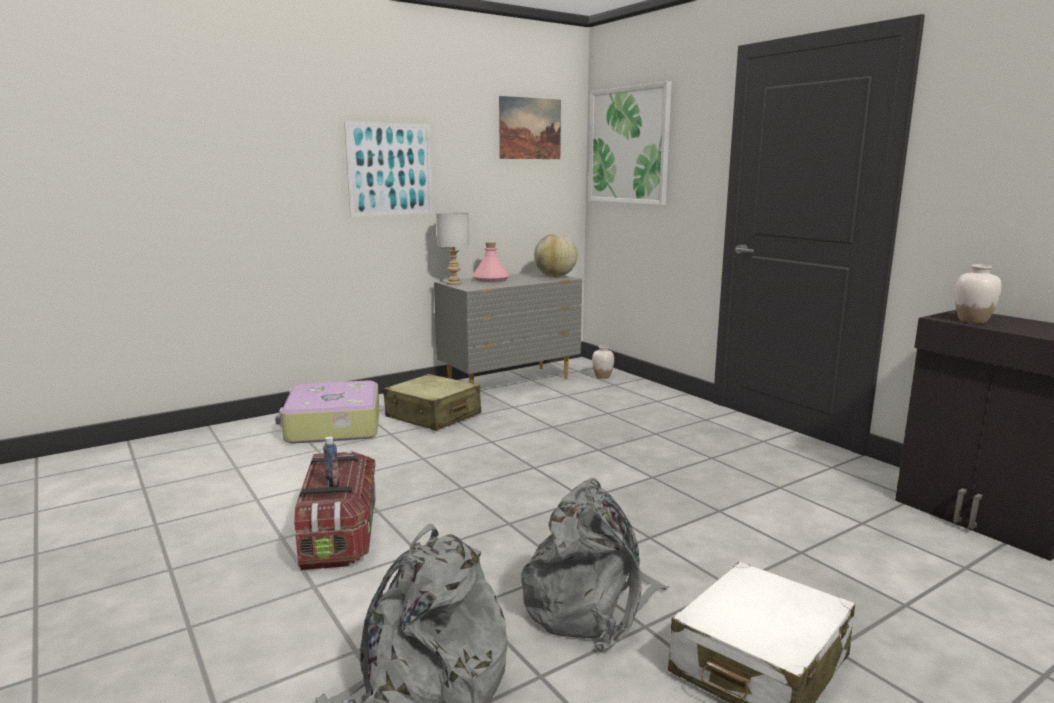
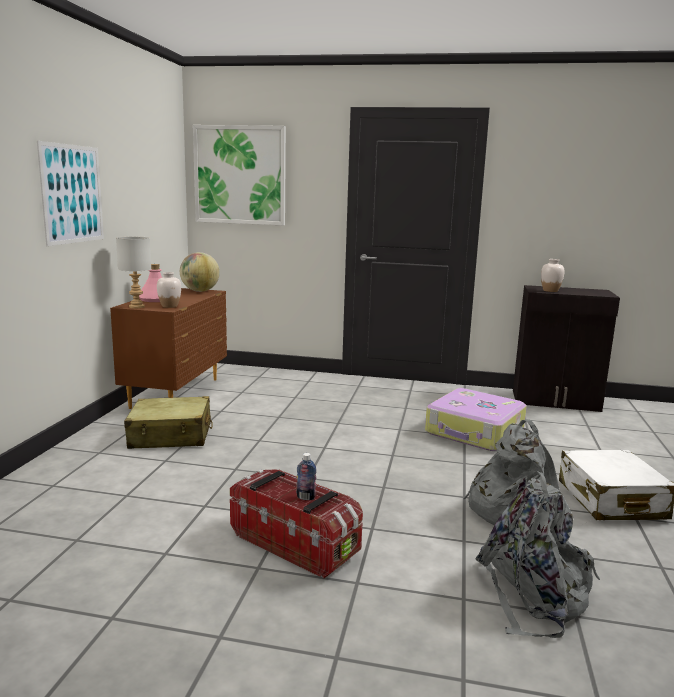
camera: 45 degrees left, 0 degrees up
suitcase [275,381,379,443] -> suitcase moved to [425,388,527,451]
grey dresser [434,272,582,384] -> brown dresser [110,288,227,409]
picture [499,96,561,159] -> none
white vase [592,345,614,379] -> white vase moved to [157,272,181,308]

